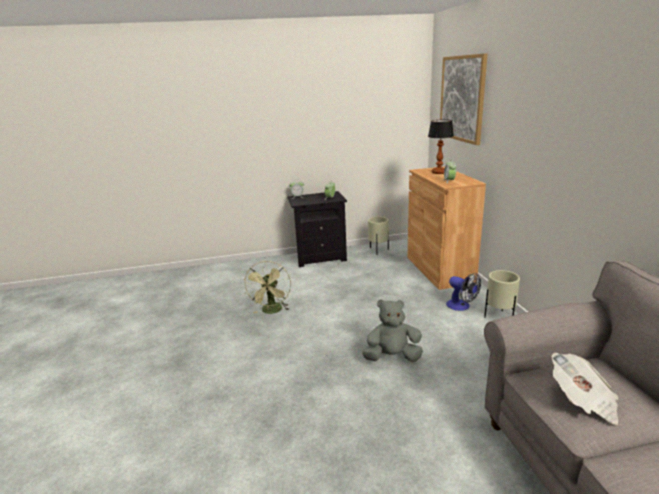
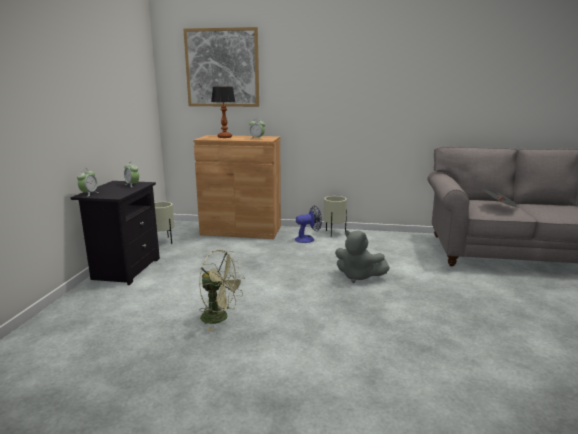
camera: 70 degrees left, 5 degrees down
grey plush toy [362,299,423,362] -> grey plush toy turned 75 degrees counterclockwise [335,230,390,283]

